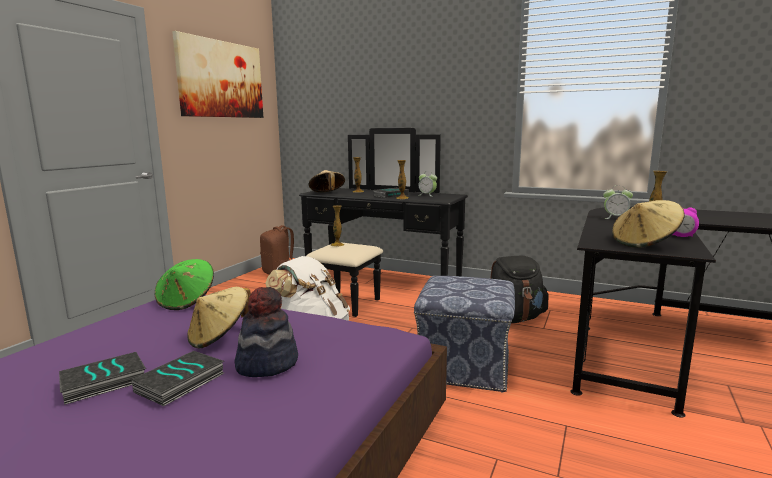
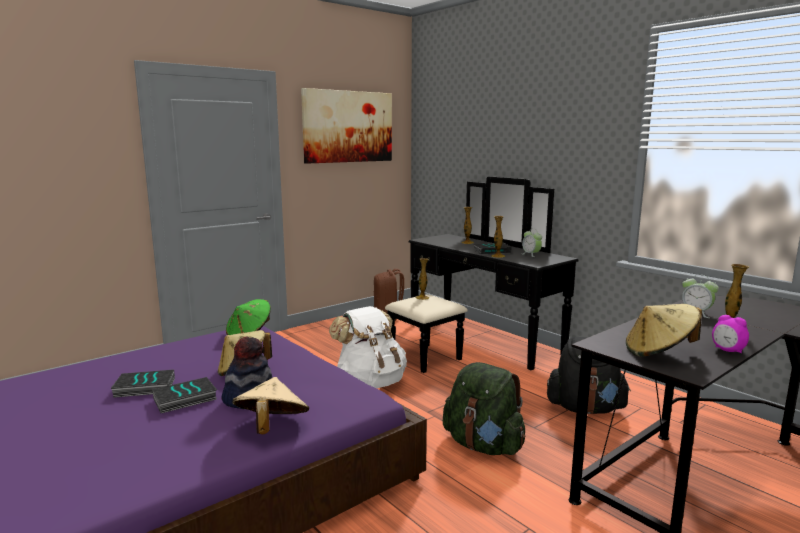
camera: 25 degrees right, 0 degrees up
beige hat [309,170,345,192] -> beige hat moved to [232,377,309,434]
ottoman [414,276,515,393] -> green backpack [443,362,525,455]

